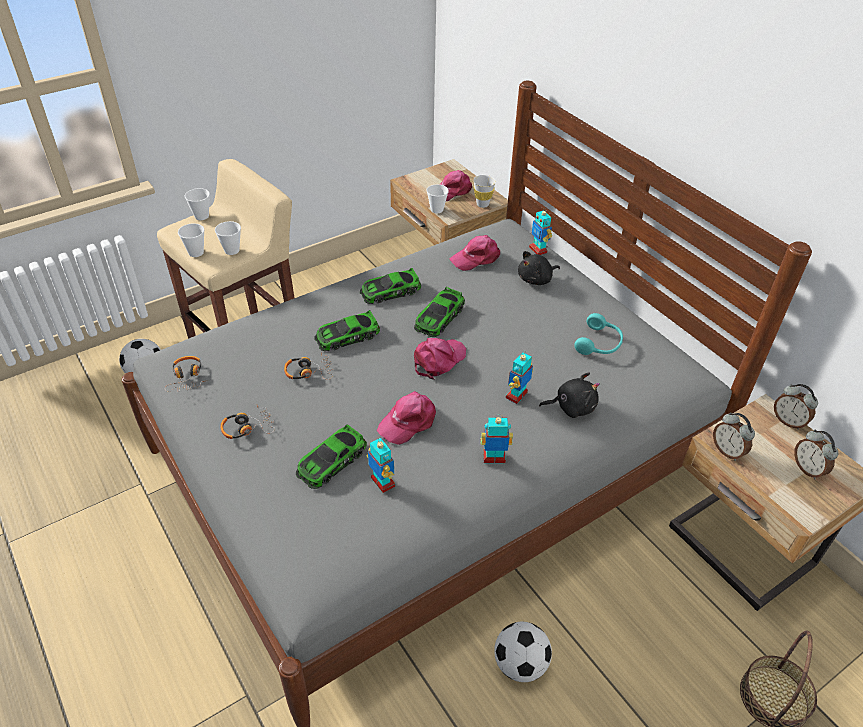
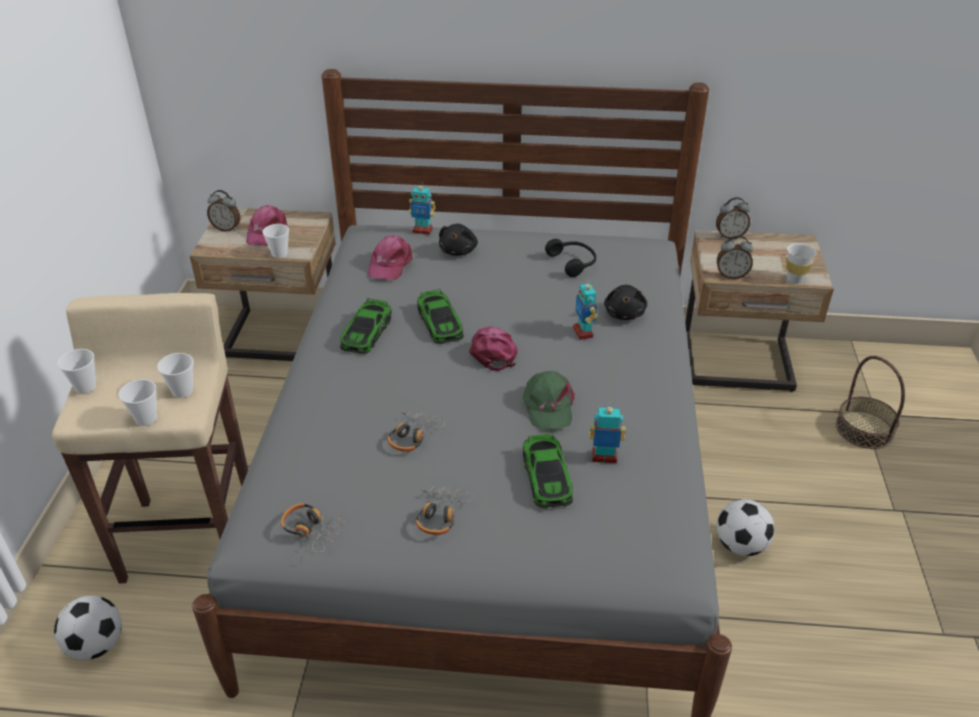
camera: 50 degrees left, 5 degrees down
toy car [314,310,380,351] -> none
pink cap [377,391,436,445] -> green cap [523,371,575,429]
white cup [473,175,496,208] -> white cup moved to [786,243,817,284]
toy robot [480,414,513,463] -> none
black plush toy [539,373,600,418] -> black plush toy turned 150 degrees clockwise [604,285,647,320]
turquoise headphones [574,313,623,355] -> black headphones [545,239,596,277]
alarm clock [794,430,838,480] -> alarm clock moved to [207,190,240,232]

